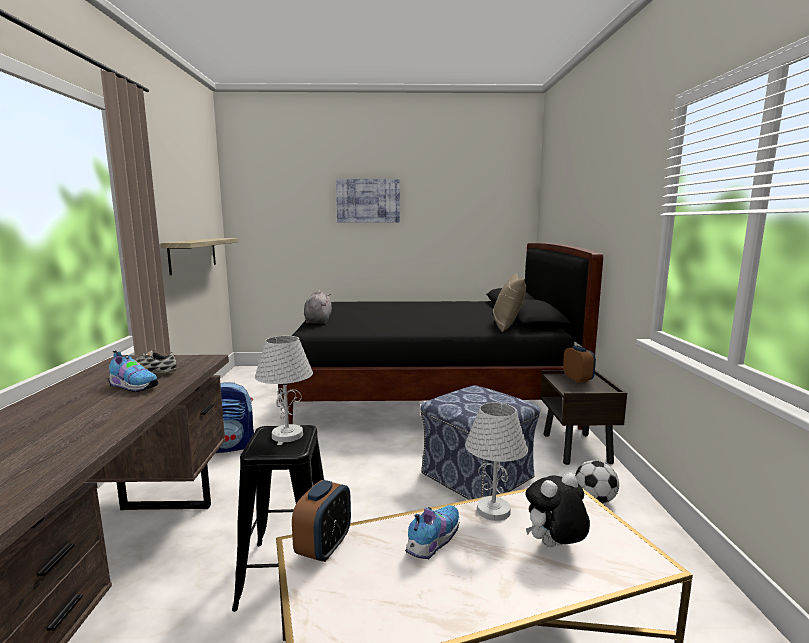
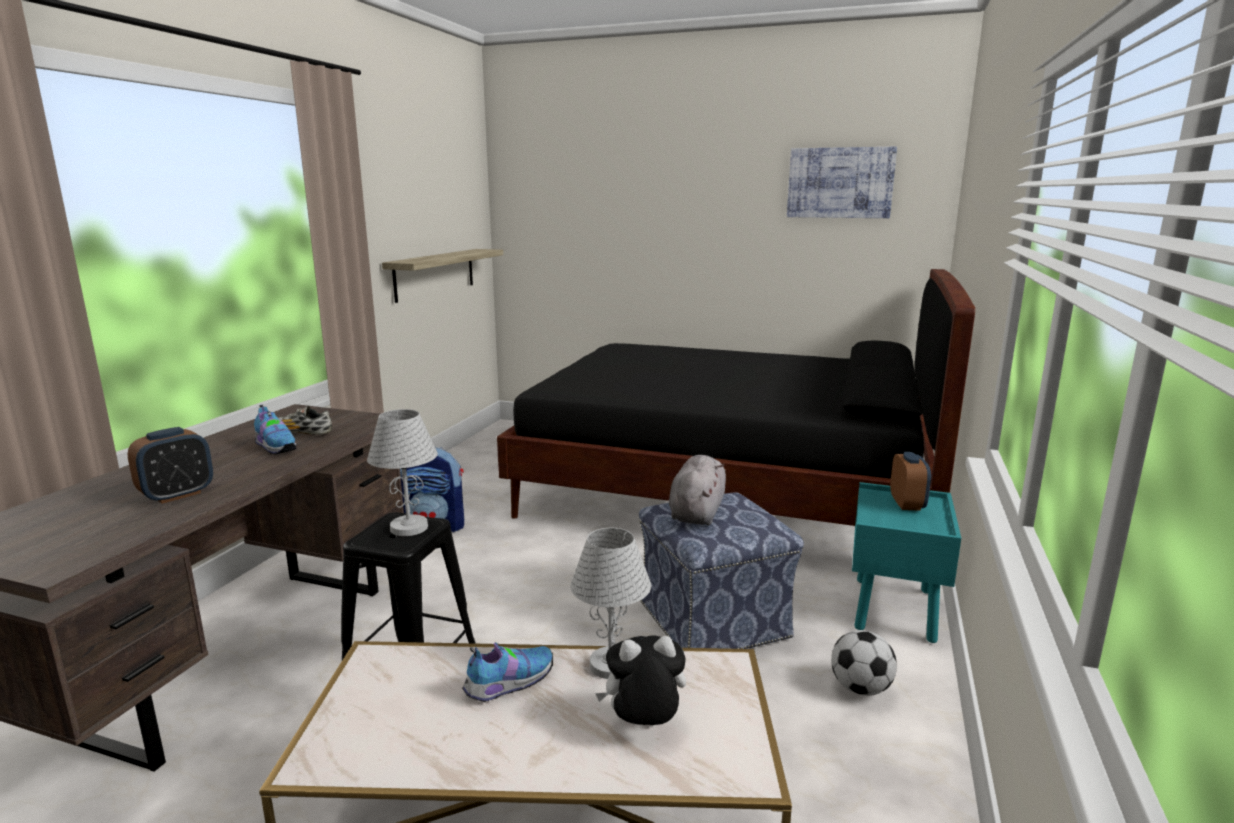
camera: 20 degrees right, 5 degrees up
alarm clock [292,480,351,562] -> alarm clock moved to [128,427,213,504]
grey plush toy [304,290,332,324] -> grey plush toy moved to [669,455,726,525]
picture [336,179,400,223] -> picture moved to [787,147,897,218]
beige pillow [493,273,526,332] -> none
brown nightstand [540,370,627,465] -> turquoise nightstand [852,482,961,643]

